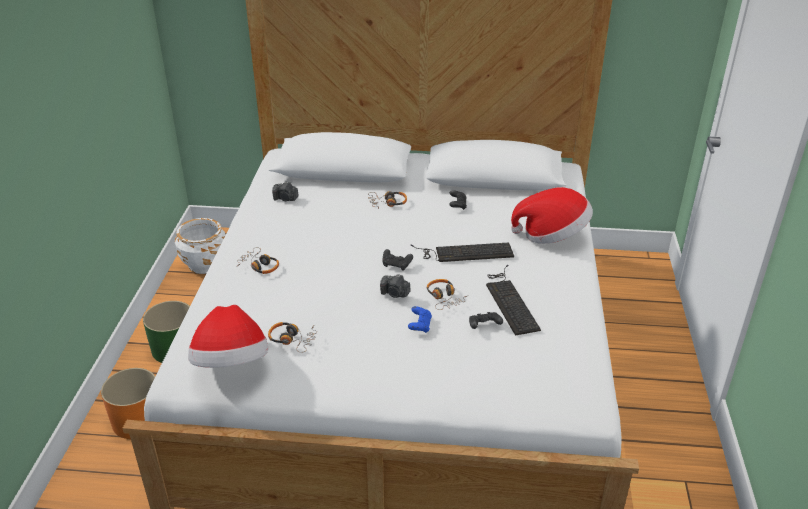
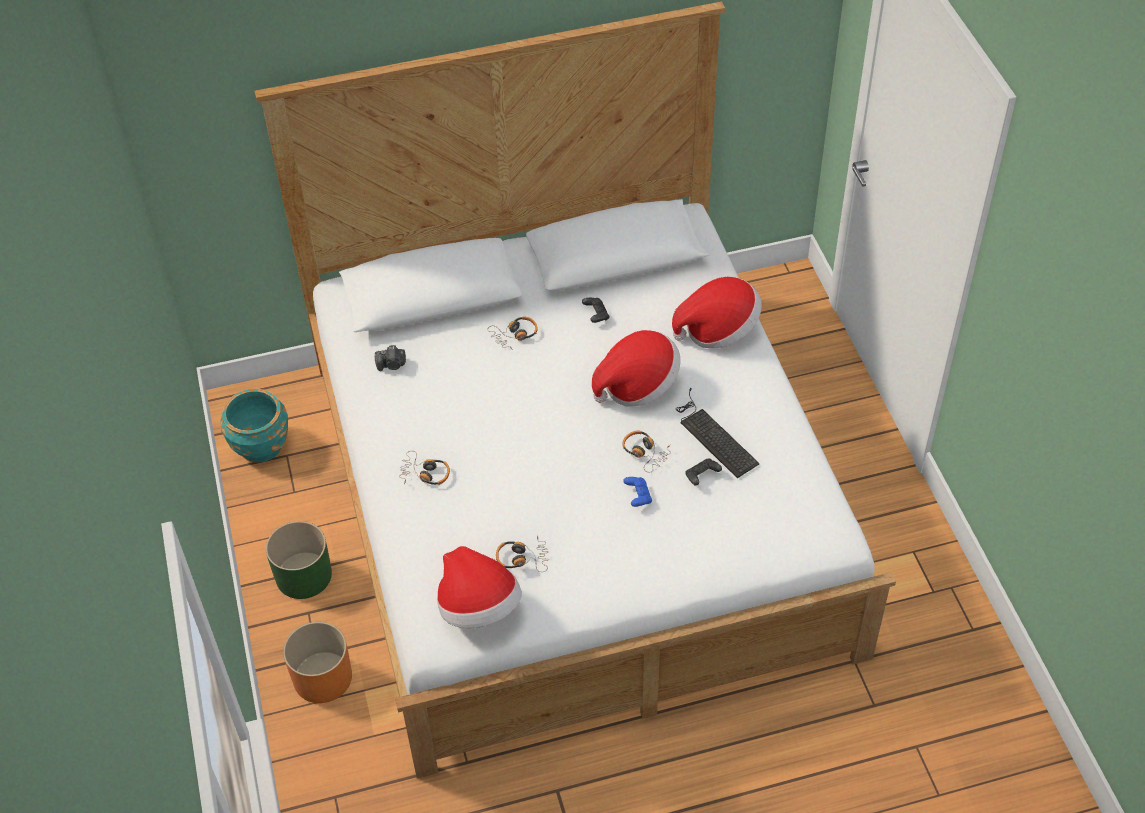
camera: 20 degrees left, 15 degrees up
white planter [175,218,226,274] -> turquoise planter [220,389,288,463]
camera [380,274,410,298] -> none
black game controller [382,249,413,271] -> none
keyboard [411,242,514,262] -> hat [592,330,681,407]

